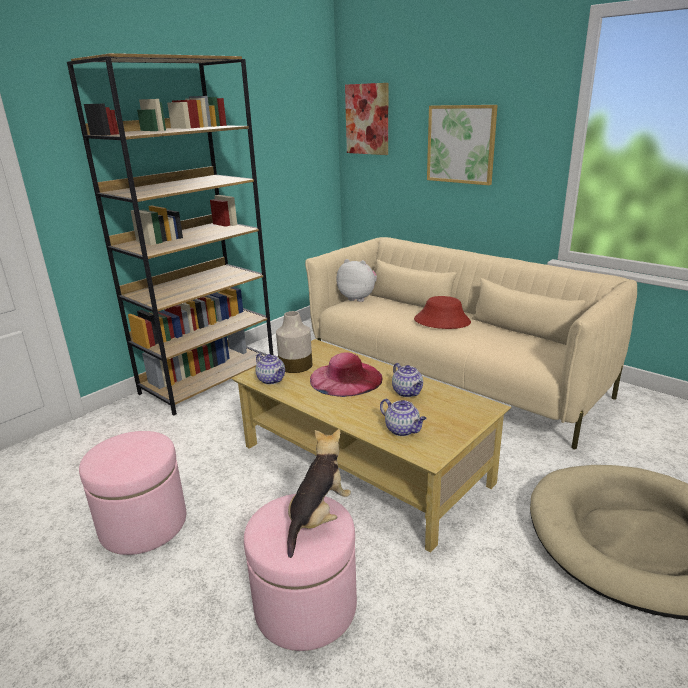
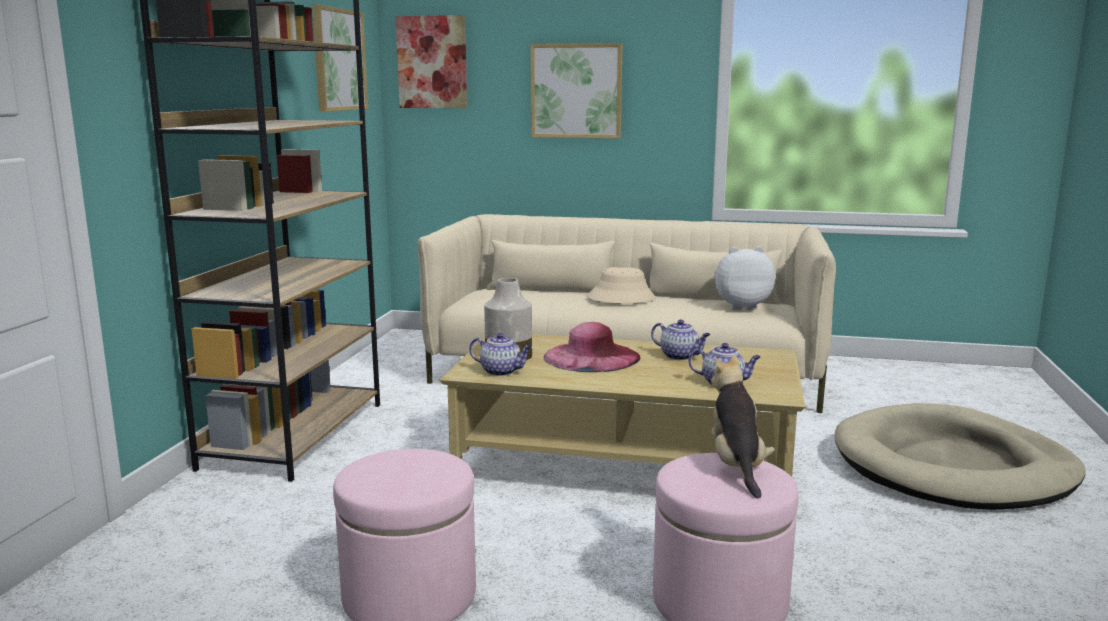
camera: 30 degrees left, 10 degrees down
plush toy [336,259,377,302] -> plush toy moved to [714,246,775,310]
red hat [414,296,471,329] -> beige hat [587,267,656,304]
none -> picture [312,5,368,112]

